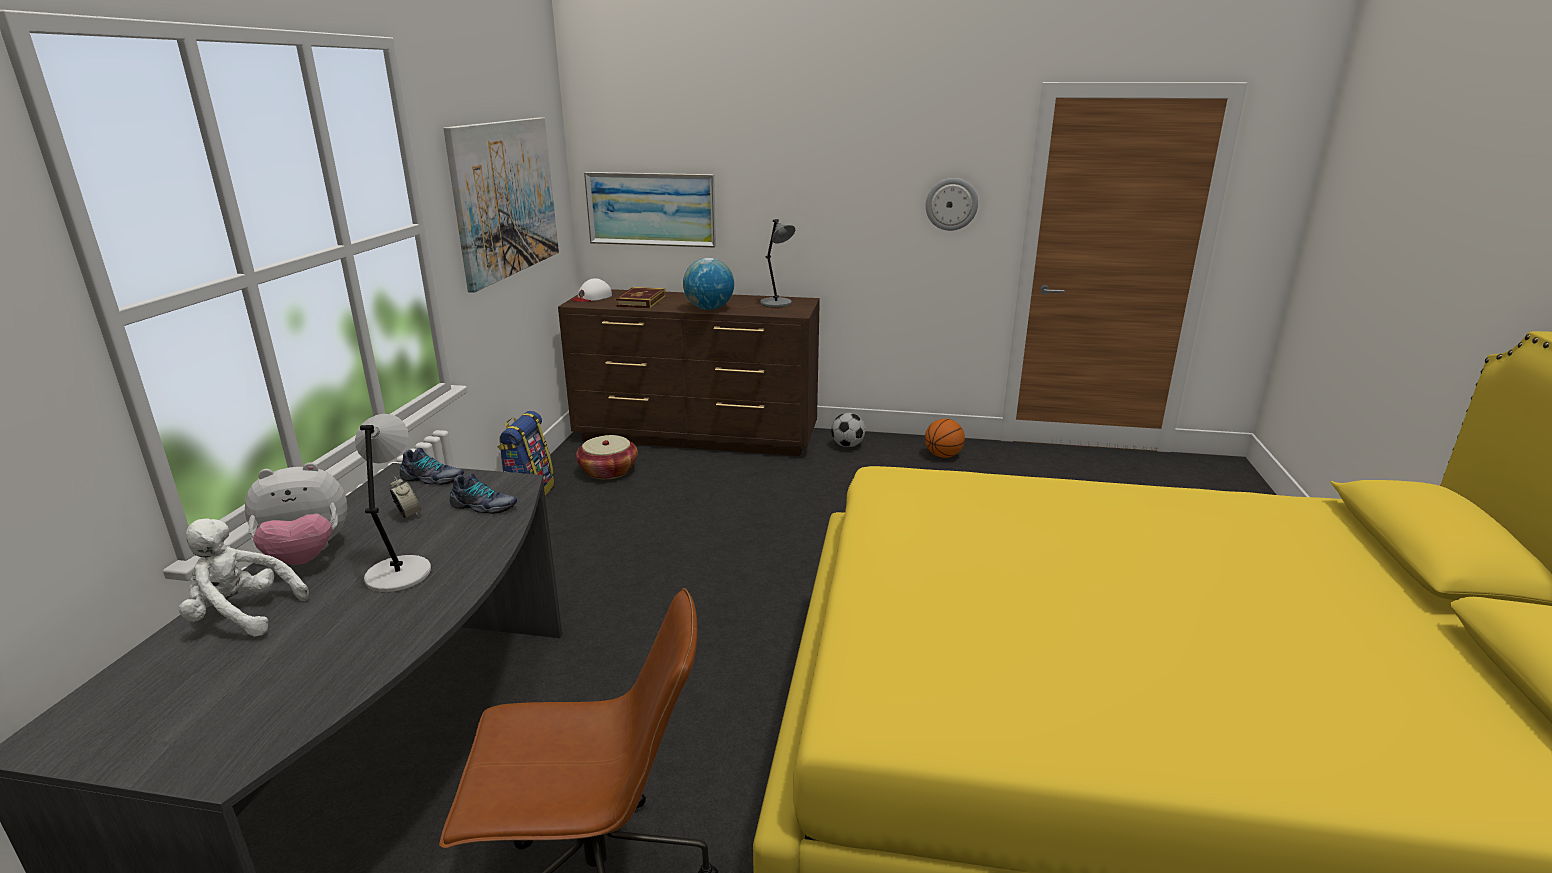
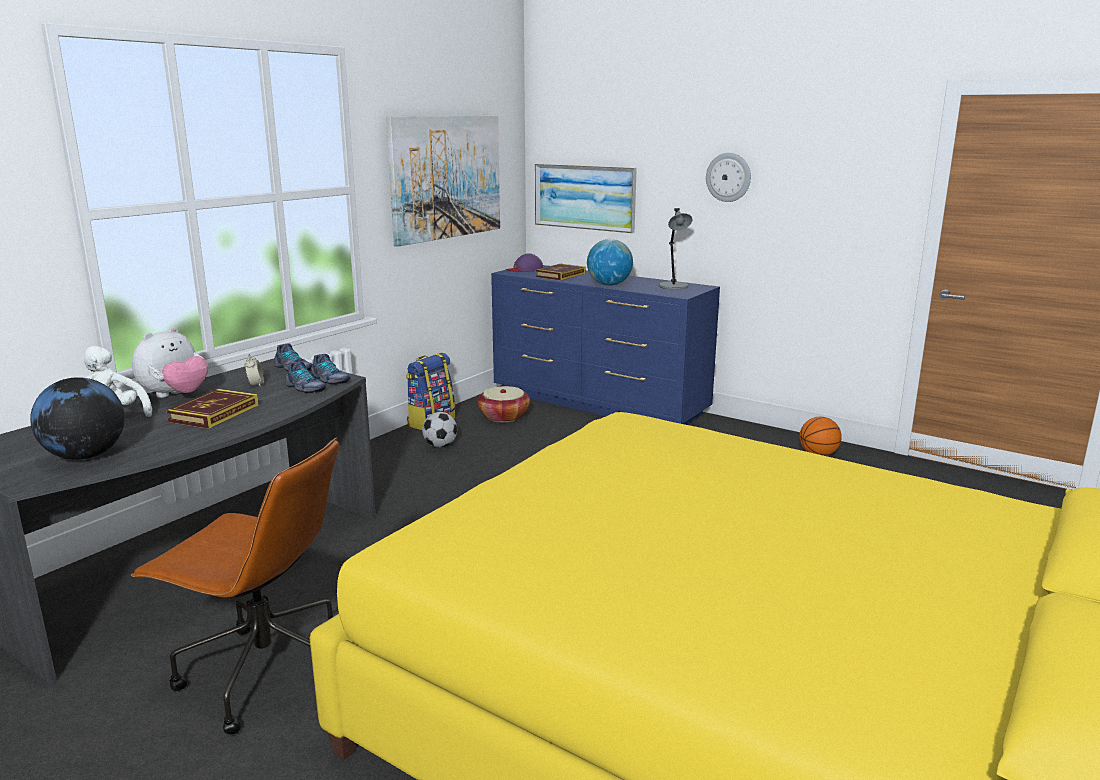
camera: 25 degrees right, 5 degrees down
plush toy [245,462,348,565] -> plush toy turned 60 degrees counterclockwise [132,327,208,398]
grey table lamp [355,414,431,592] -> book [166,389,259,429]
brown dresser [558,289,820,456] -> blue dresser [491,265,720,425]
white cap [571,278,612,302] -> purple cap [506,253,543,272]
football [831,413,865,447] -> football moved to [422,412,457,447]
wall clock [926,178,978,231] -> wall clock moved to [706,153,751,202]
none -> globe [30,377,125,460]
none -> shoe [310,354,350,385]

